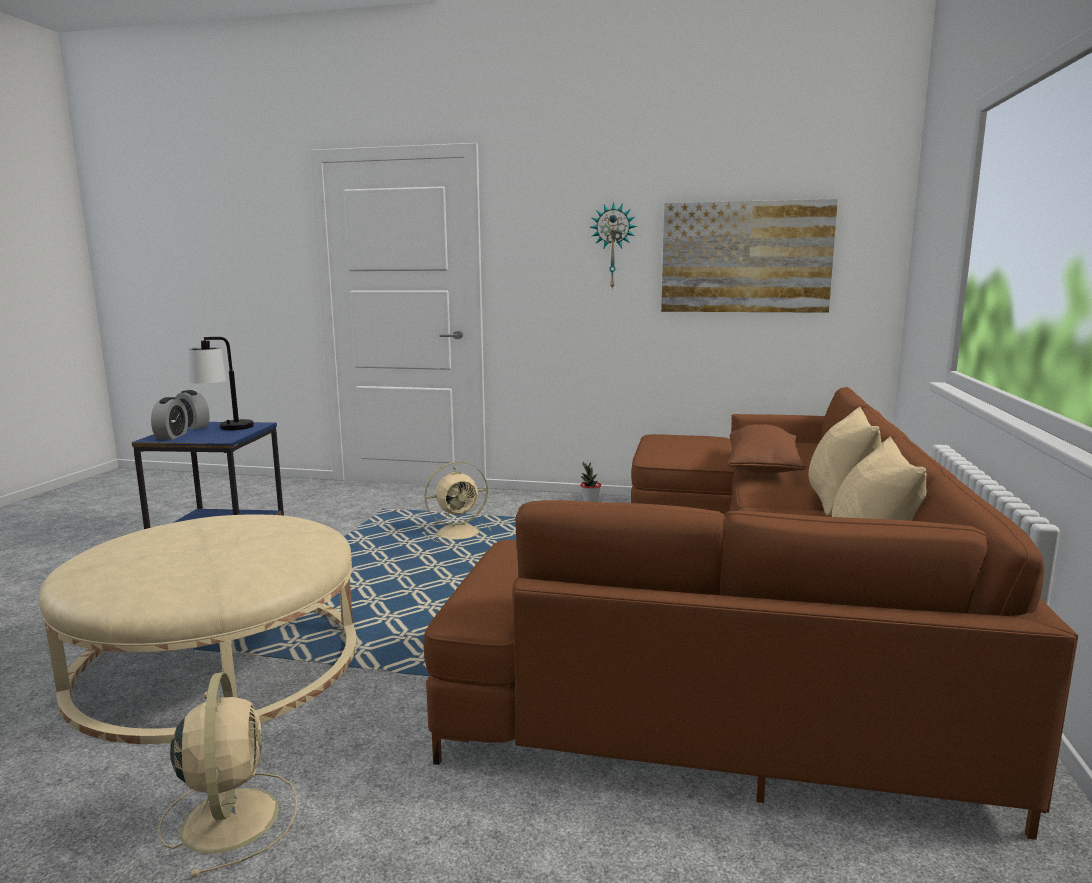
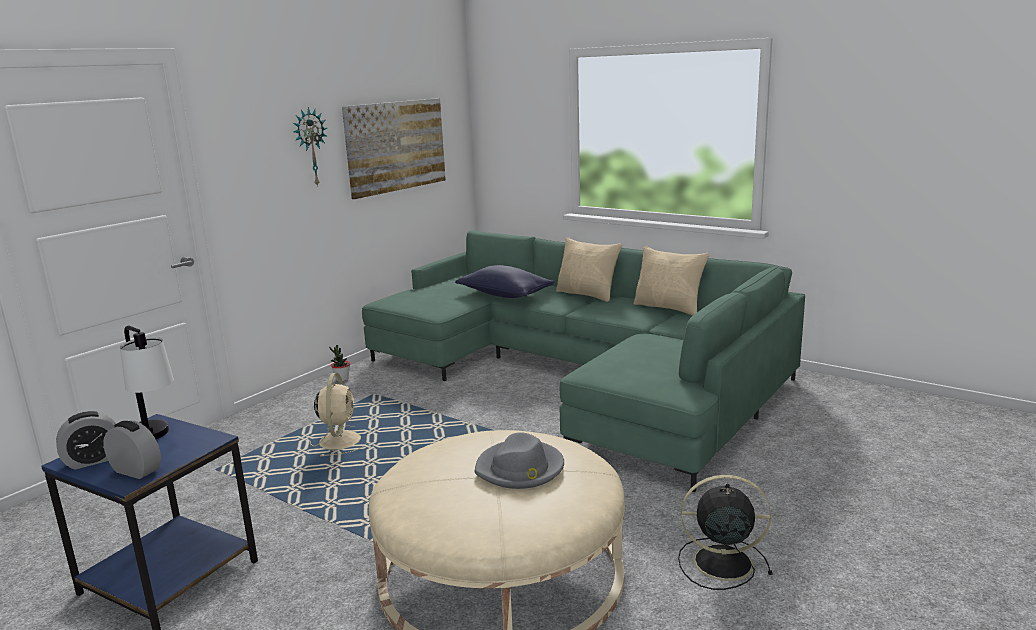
camera: 65 degrees left, 5 degrees up
beige fan [158,672,298,878] -> black fan [678,475,773,590]
brown sofa [424,387,1078,840] -> green sofa [362,230,805,492]
brown pillow [728,424,807,473] -> blue pillow [455,265,555,298]
none -> grey hat [475,432,564,489]

